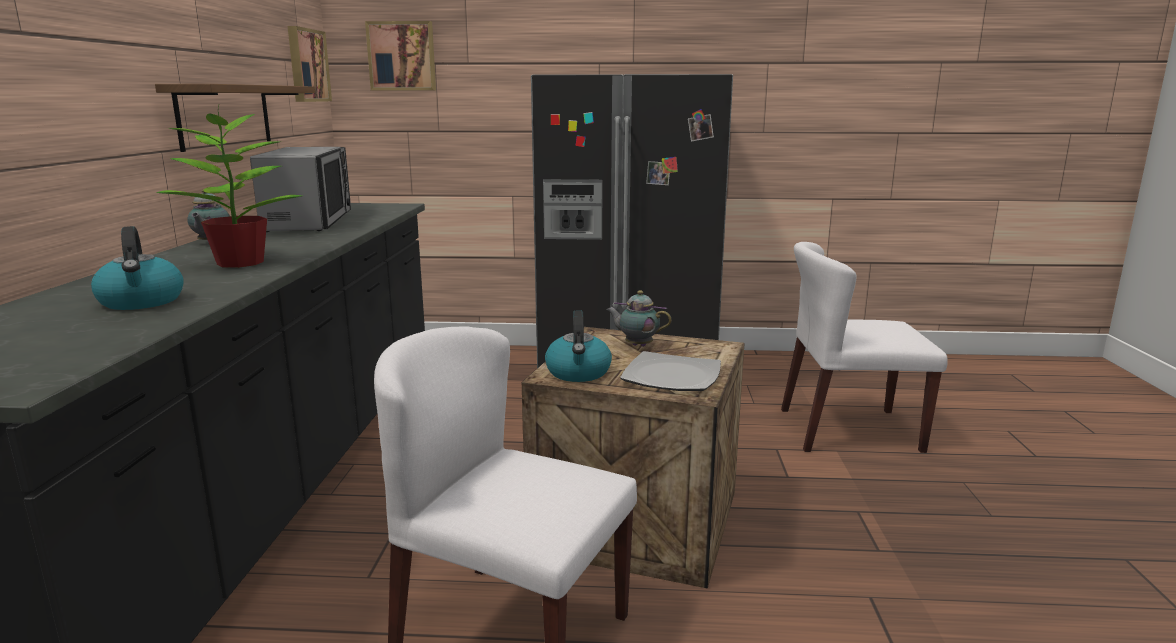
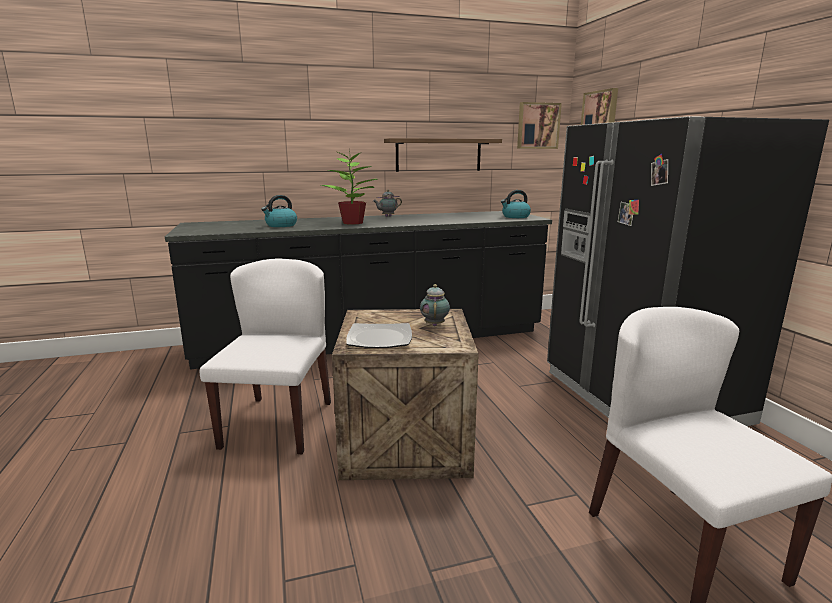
camera: 70 degrees right, 0 degrees up
microwave [250,147,351,232] -> none
kettle [545,311,612,382] -> kettle moved to [501,190,531,218]

